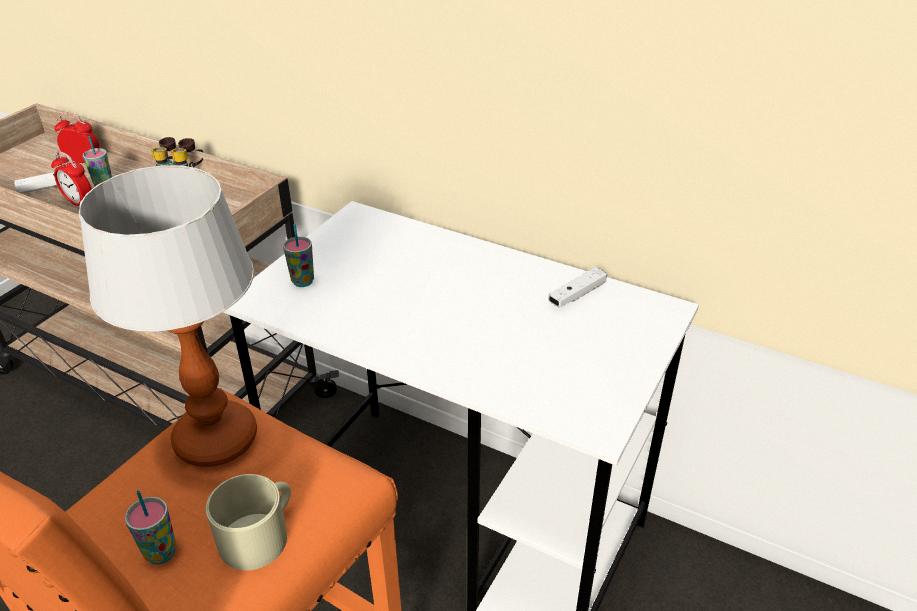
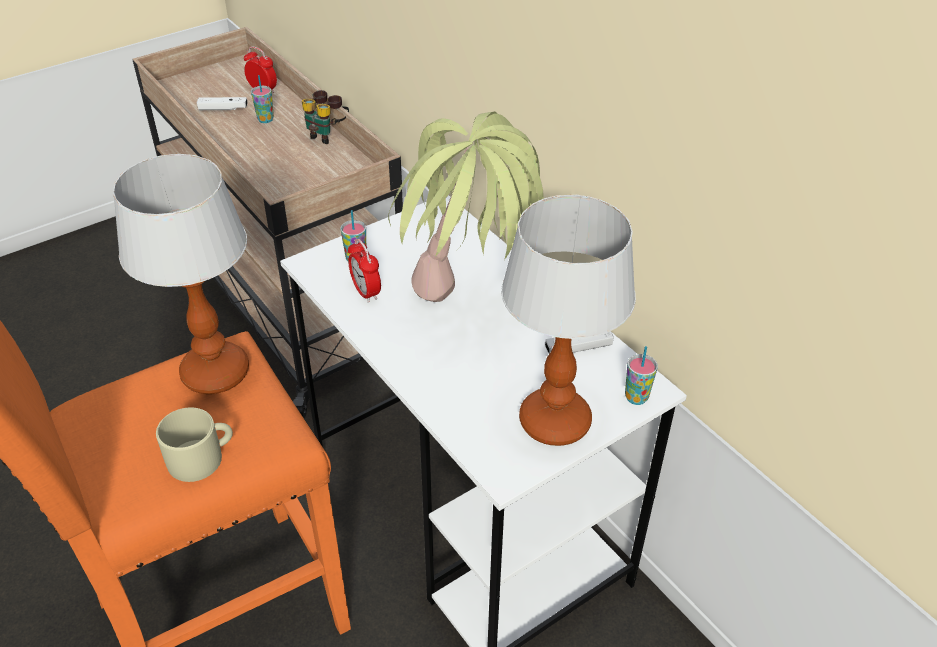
camera: 25 degrees right, 5 degrees up
alarm clock [51,151,92,206] -> alarm clock moved to [348,238,381,303]
cup [125,490,177,565] -> cup moved to [625,346,658,405]
none -> potted plant [388,112,544,302]
none -> table lamp [501,195,636,446]

